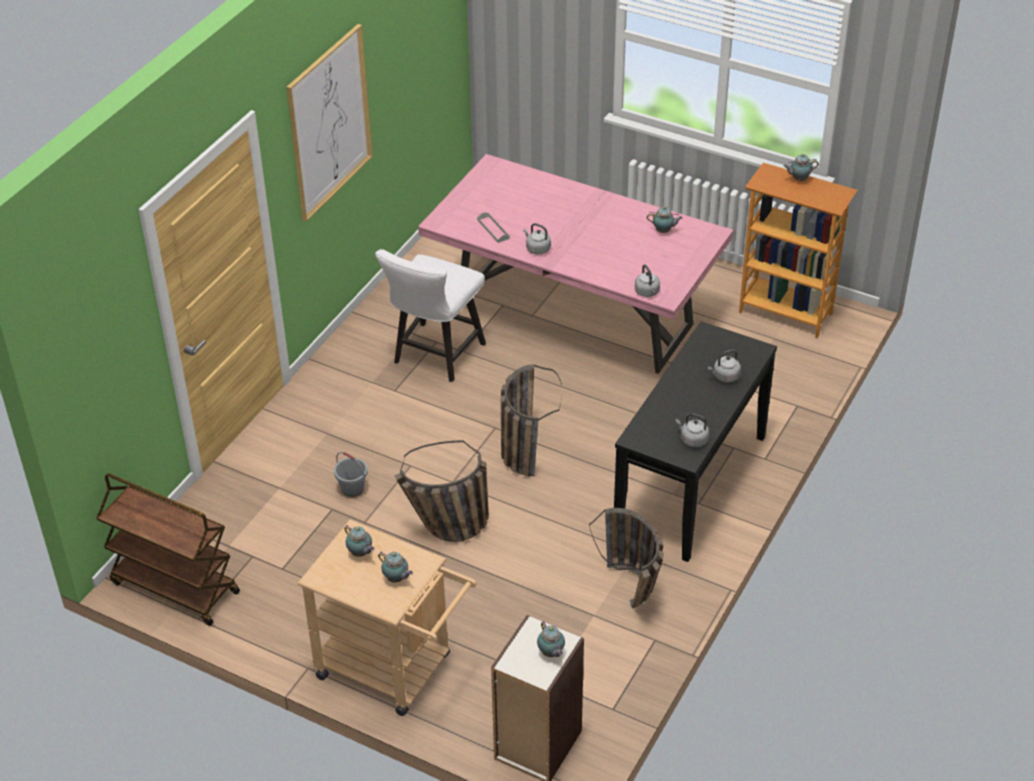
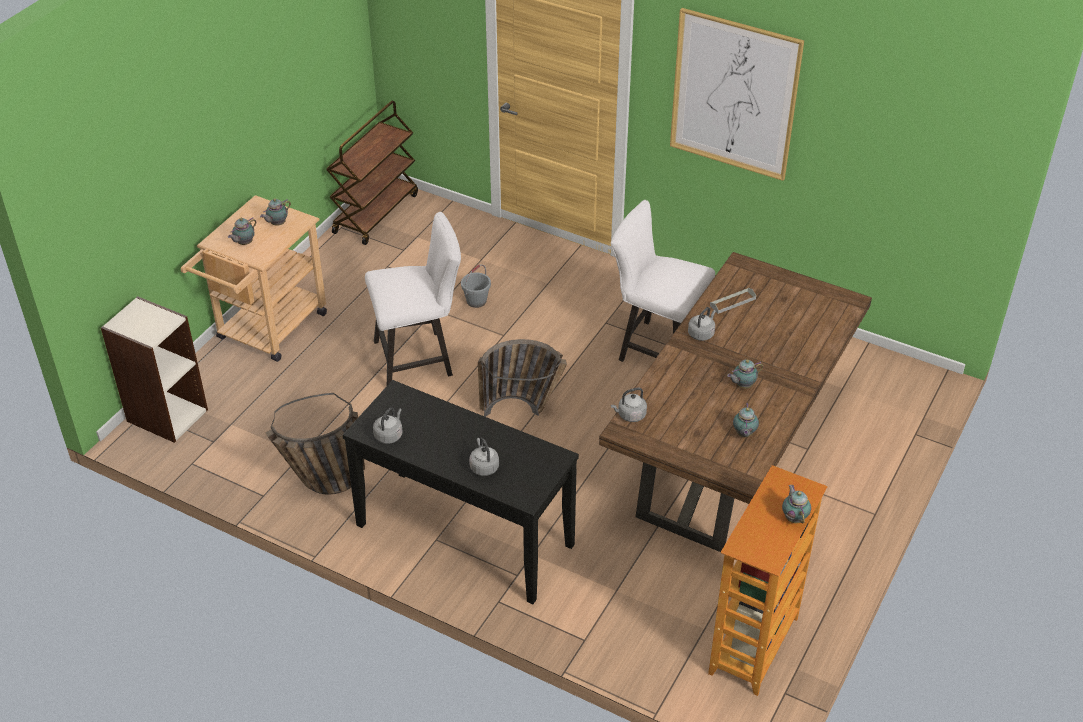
camera: 90 degrees right, 0 degrees up
basket [394,440,489,542] -> white chair [365,212,461,385]
pink dining table [418,154,733,374] -> brown dining table [599,252,872,552]
teapot [537,621,565,657] -> teapot moved to [727,359,763,388]

